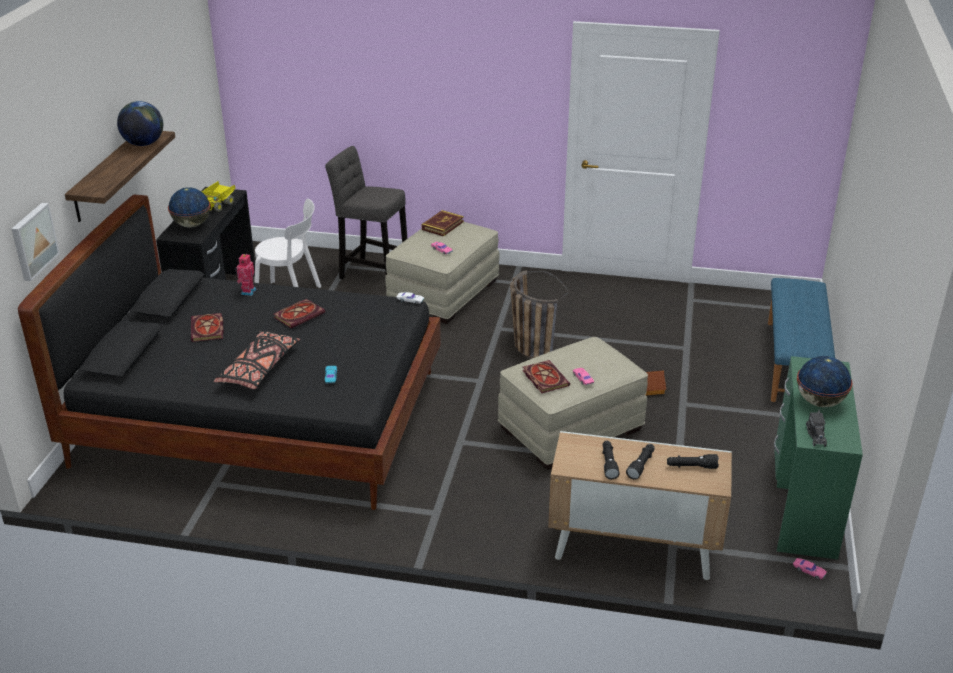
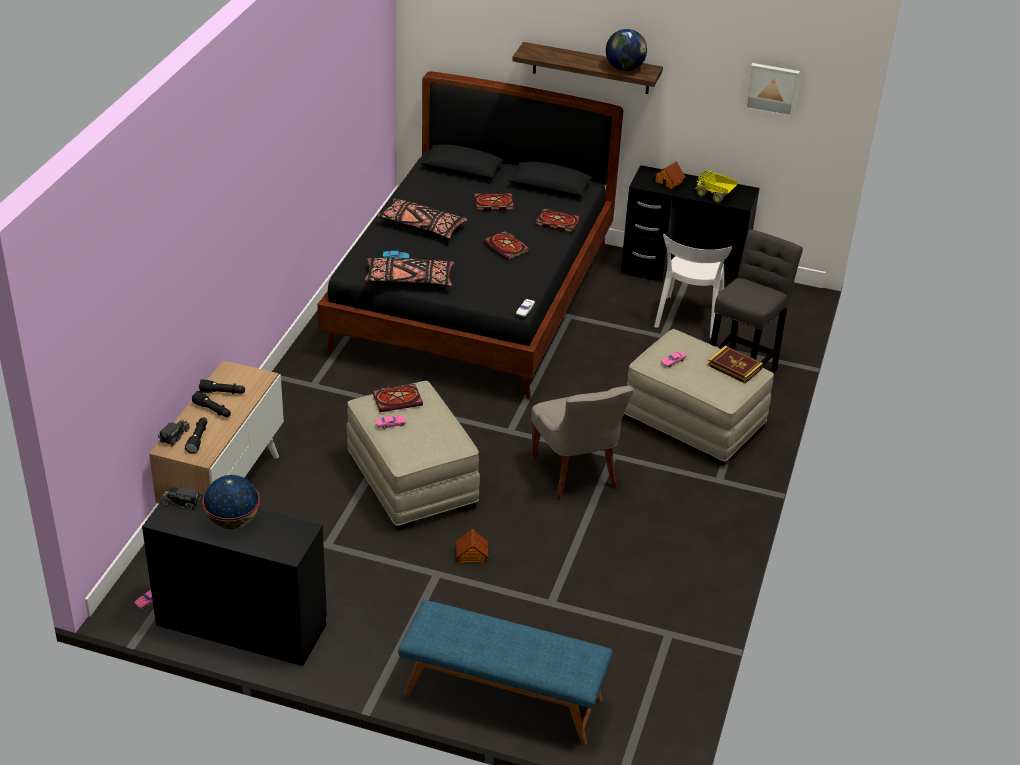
camera: 95 degrees right, 5 degrees up
picture [12,203,60,281] -> picture moved to [745,63,800,117]
globe [168,187,210,228] -> toy house [654,161,685,189]
toy robot [235,254,257,296] -> book [535,208,580,232]
basket [510,270,569,359] -> grey chair [531,386,634,500]
green desk [774,356,863,560] -> black desk [142,487,327,666]
none -> toy truck [158,420,190,446]
none -> black pillow [365,257,454,286]

